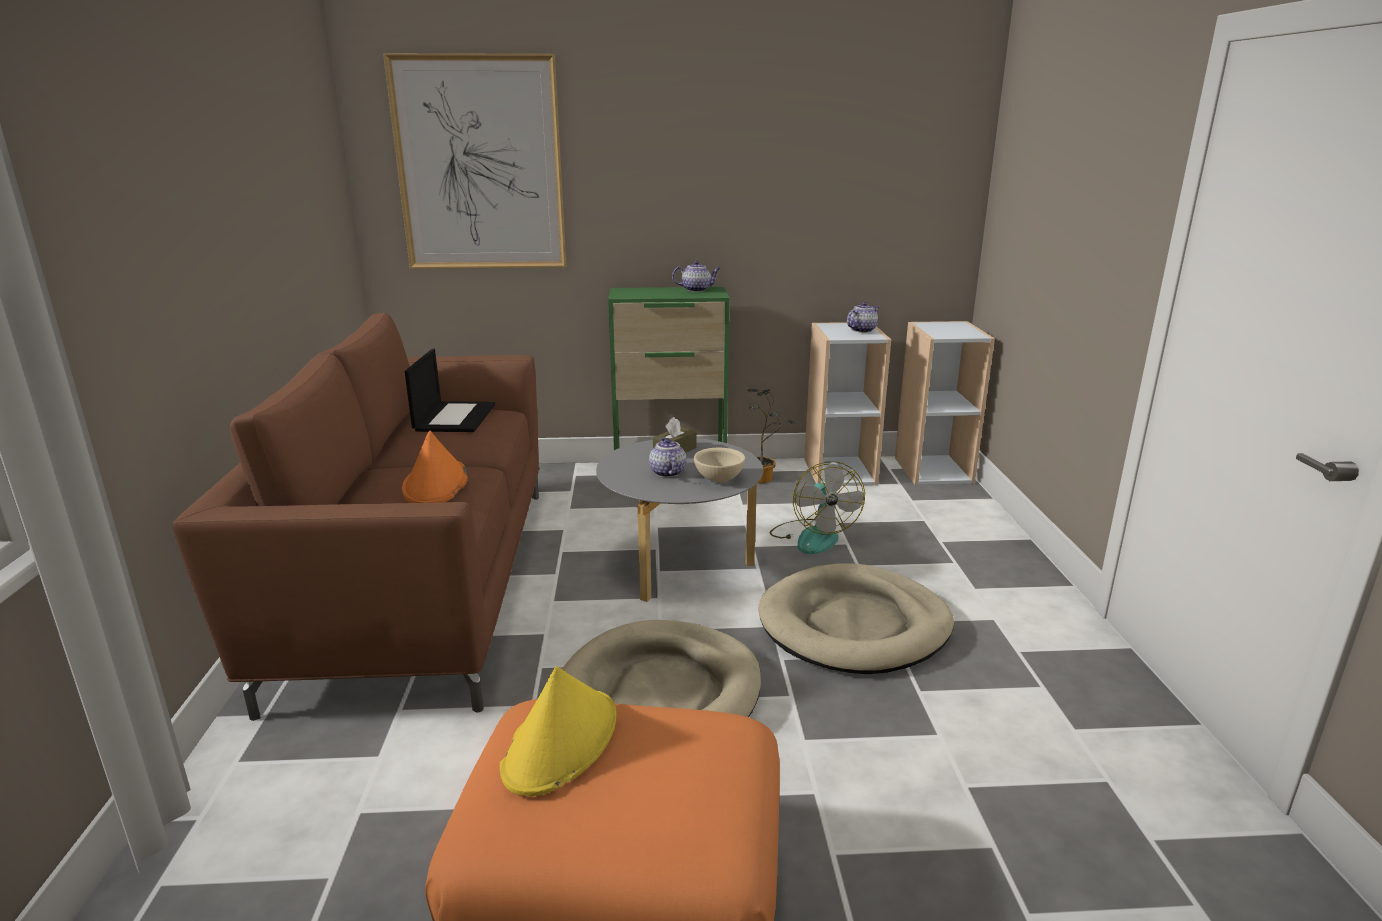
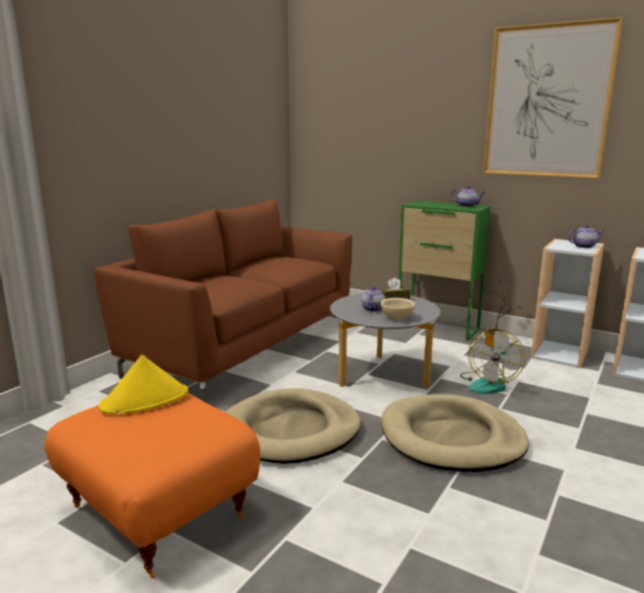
camera: 35 degrees right, 5 degrees down
picture [383,53,566,269] -> picture moved to [483,17,623,179]
orange hat [402,430,468,503] -> none
laptop [404,349,495,432] -> none

